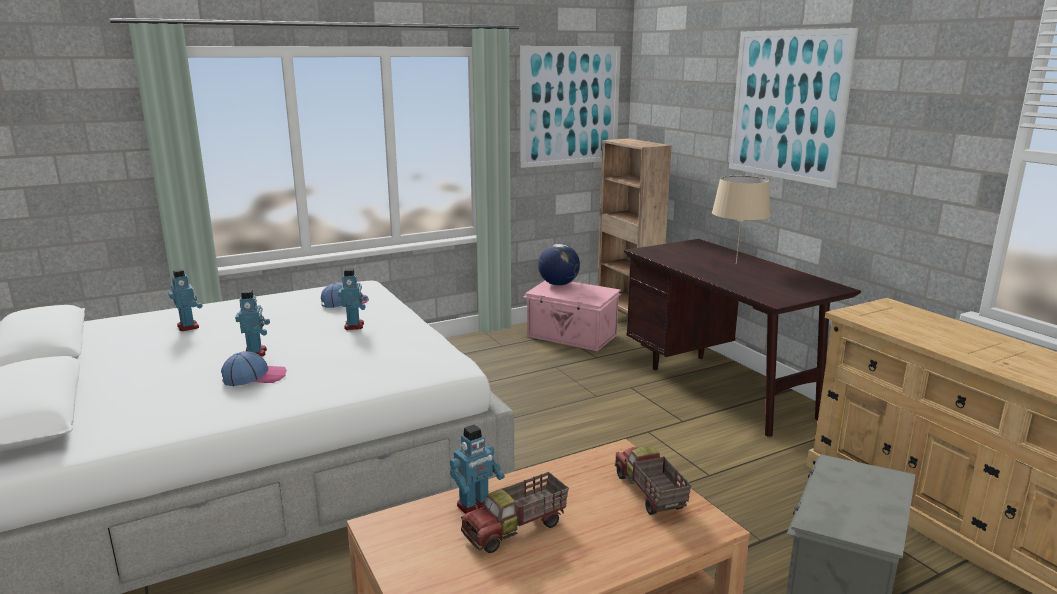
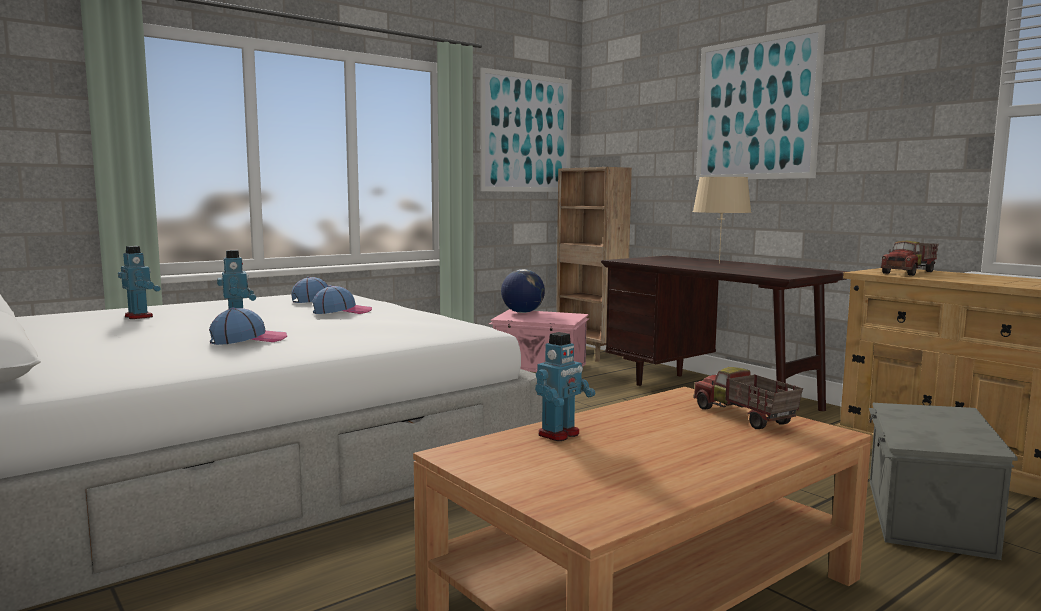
camera: 10 degrees left, 10 degrees down
toy robot [338,268,368,330] -> cap [312,285,372,314]
toy truck [461,472,569,553] -> toy truck moved to [881,241,939,276]

